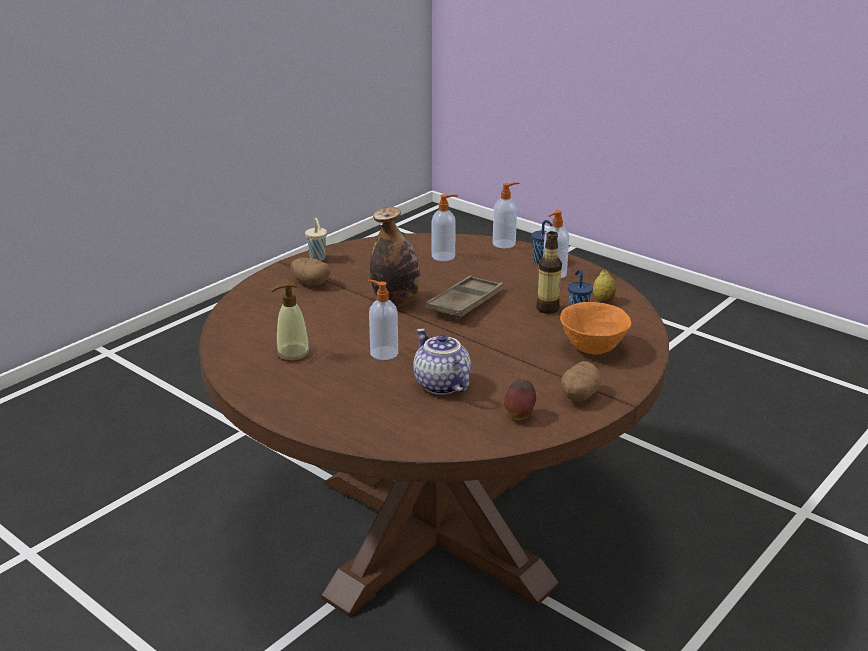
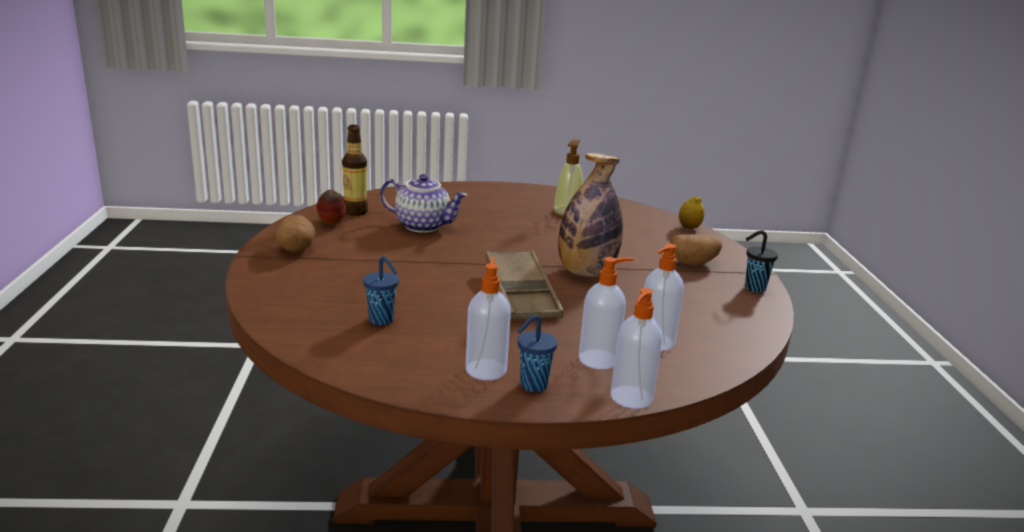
camera: 135 degrees right, 5 degrees down
beige cup [305,218,327,261] -> black cup [745,231,778,292]
soap dispenser [367,280,398,360] -> soap dispenser moved to [579,257,634,369]
bottle [536,231,562,314] -> bottle moved to [342,125,368,216]
orange bowl [560,302,631,355] -> none
lemon [593,270,616,303] -> lemon moved to [679,195,704,229]

